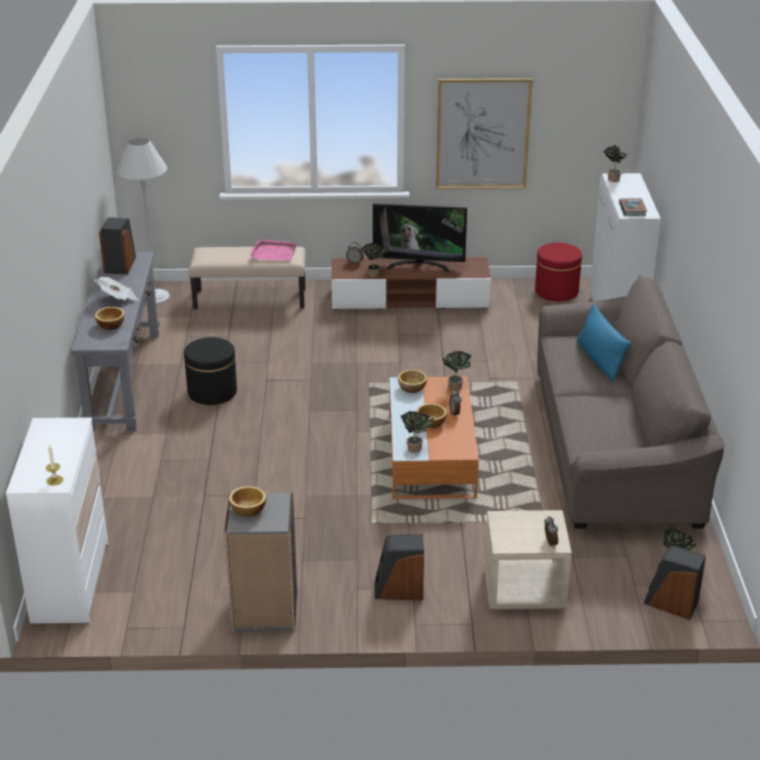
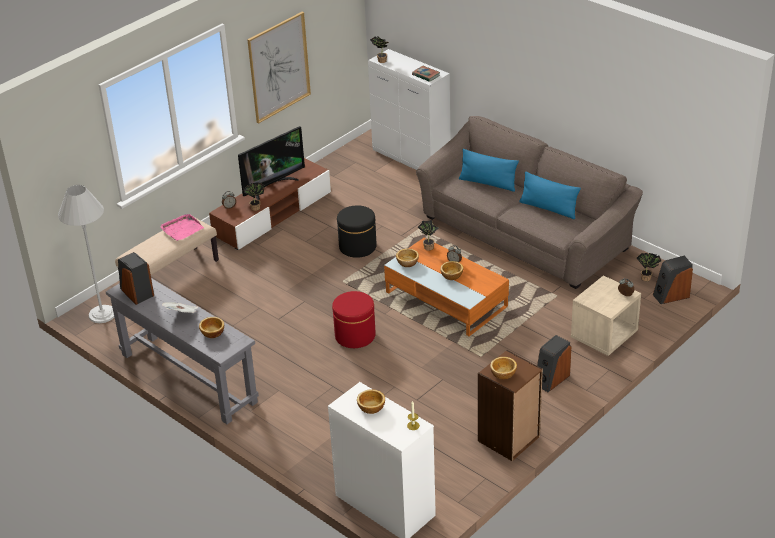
camera: 45 degrees left, 5 degrees up
black ottoman [184,337,237,405] -> black ottoman moved to [337,205,377,258]
grey bookcase [224,492,297,632] -> brown bookcase [478,350,543,461]
potted plant [401,411,434,453] -> none
red ottoman [535,243,582,301] -> red ottoman moved to [332,291,376,348]
none -> bowl [357,390,385,414]
none -> blue pillow [519,171,581,219]

